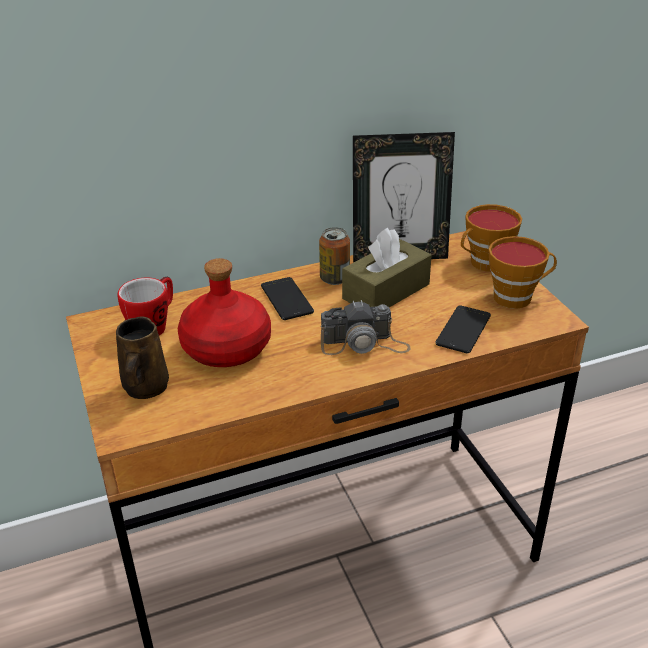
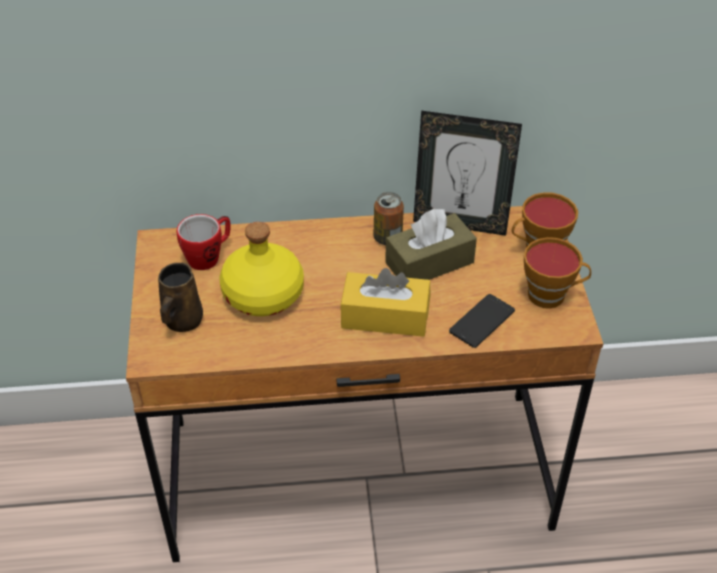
camera: 15 degrees right, 10 degrees up
red bottle [178,258,271,367] -> yellow bottle [219,222,304,316]
phone [261,277,314,320] -> none
camera [321,300,411,355] -> yellow tissue box [340,268,430,337]

